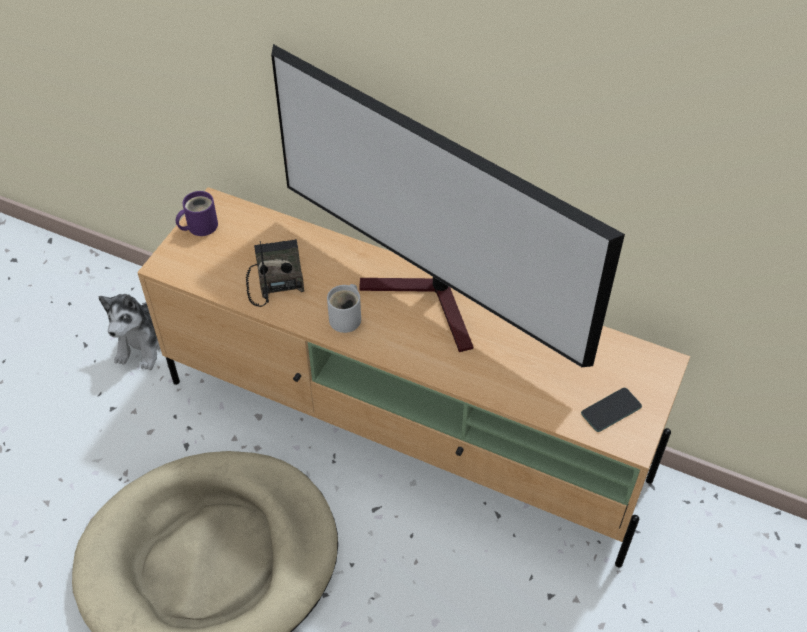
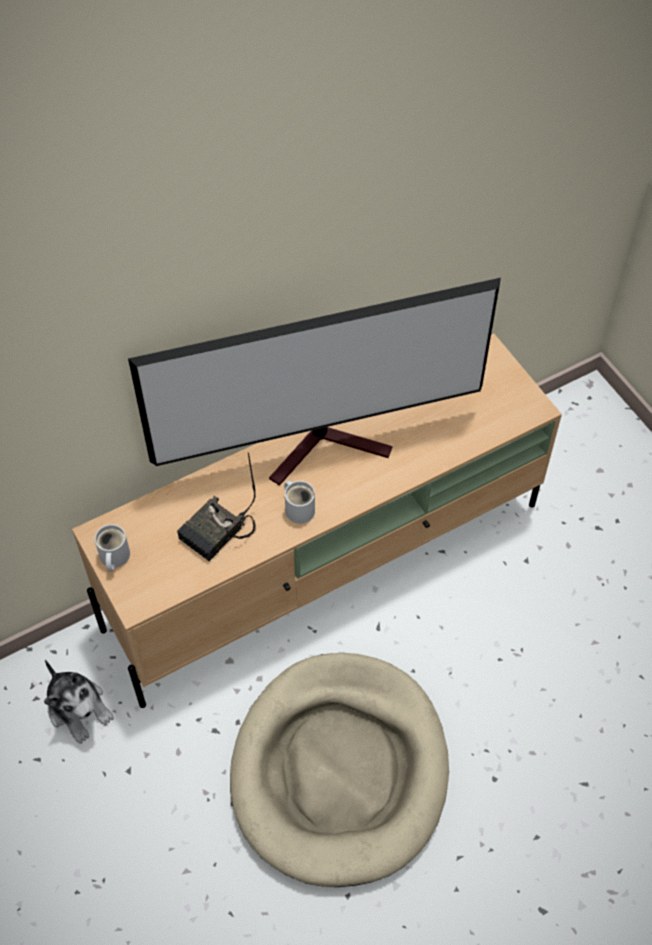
camera: 55 degrees left, 5 degrees up
purple mug [176,191,218,236] -> white mug [95,524,130,571]
radio [246,239,304,307] -> radio turned 75 degrees counterclockwise [177,452,256,561]
phone [581,388,642,432] -> none

